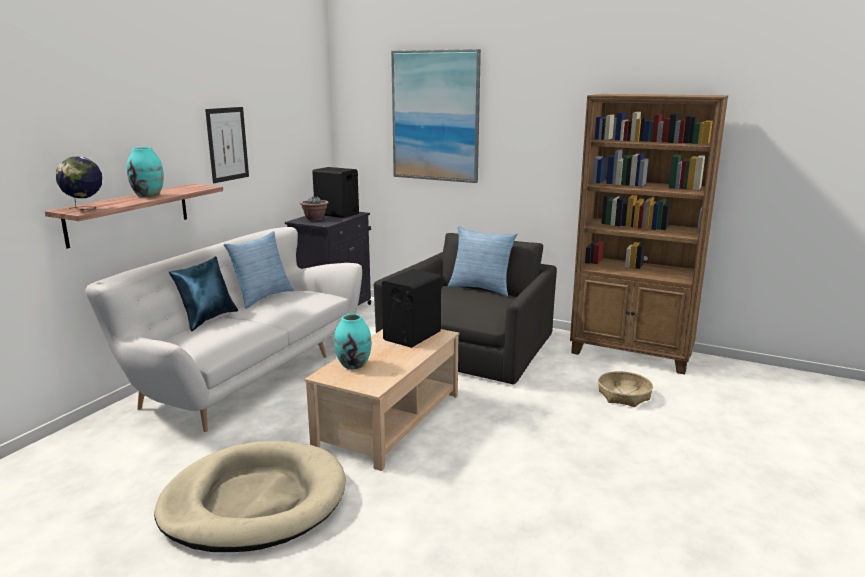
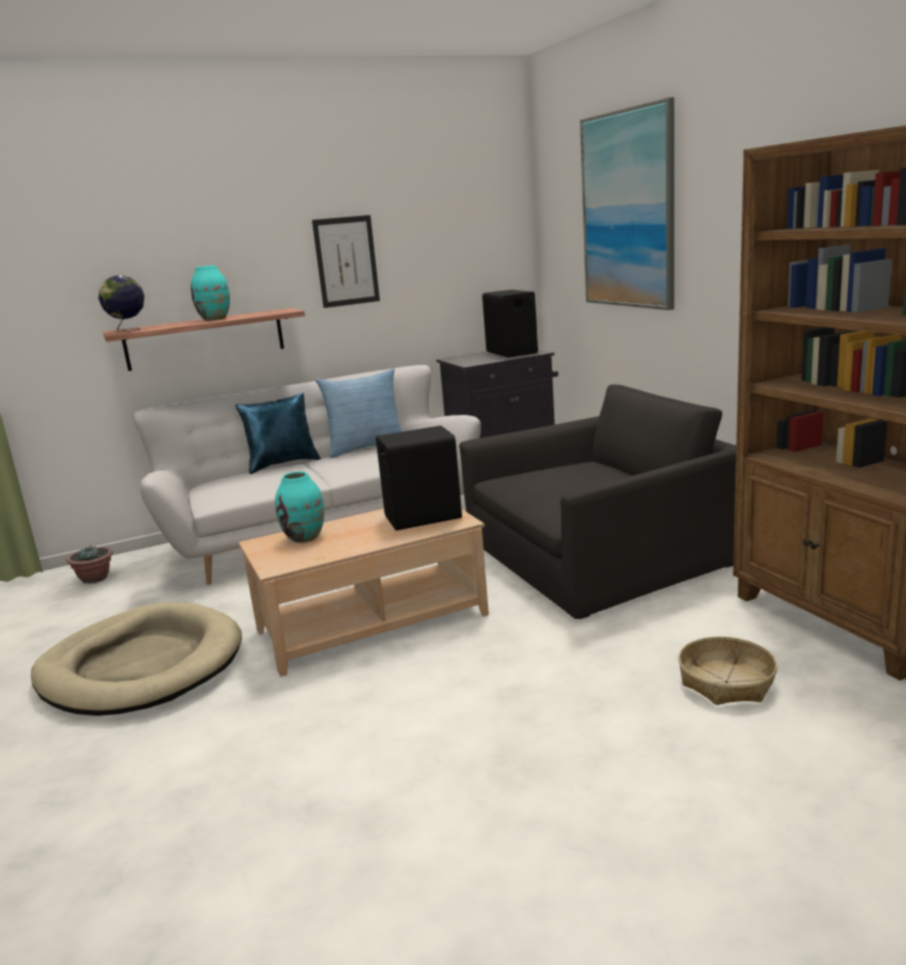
camera: 40 degrees right, 0 degrees up
potted plant [300,196,329,221] -> potted plant moved to [66,546,113,584]
pillow [448,226,518,296] -> none

